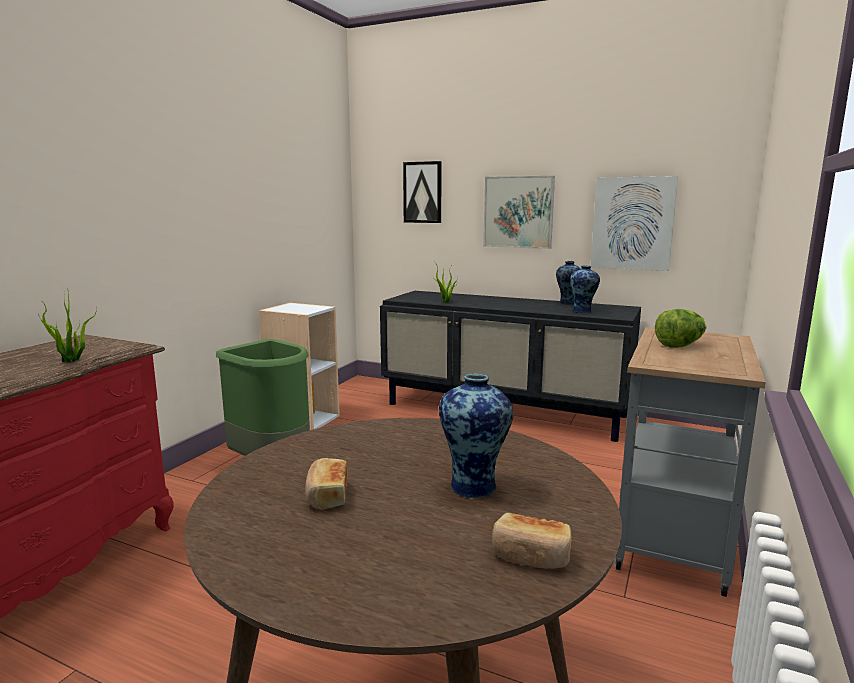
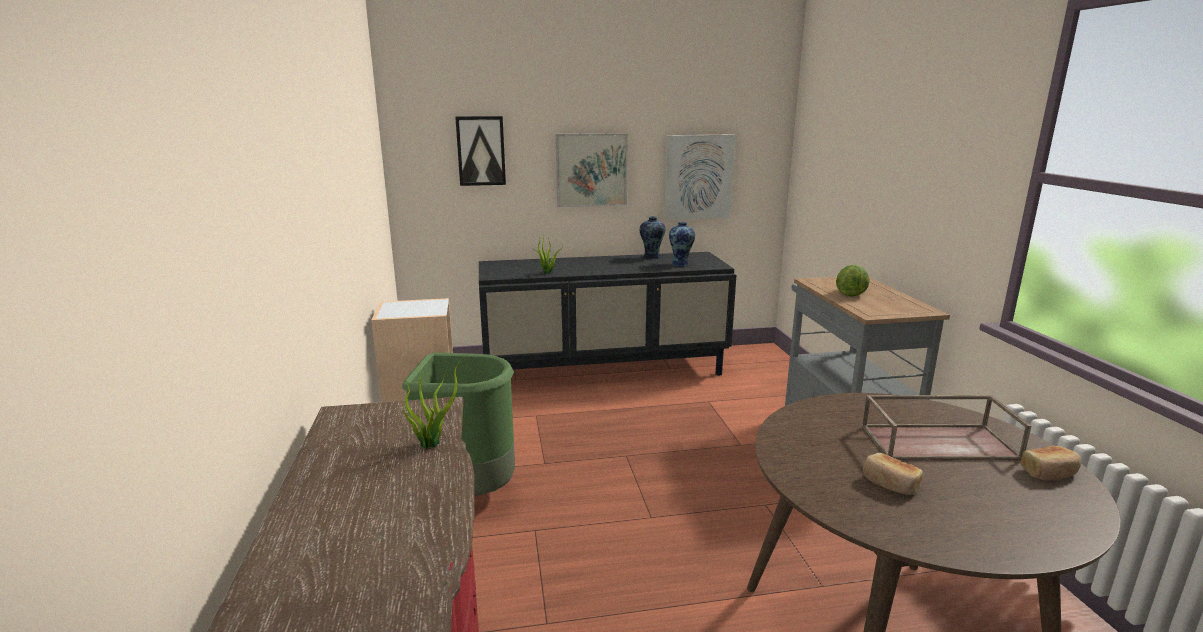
camera: 35 degrees left, 5 degrees up
vase [439,374,513,499] -> brown tray [861,395,1031,460]

